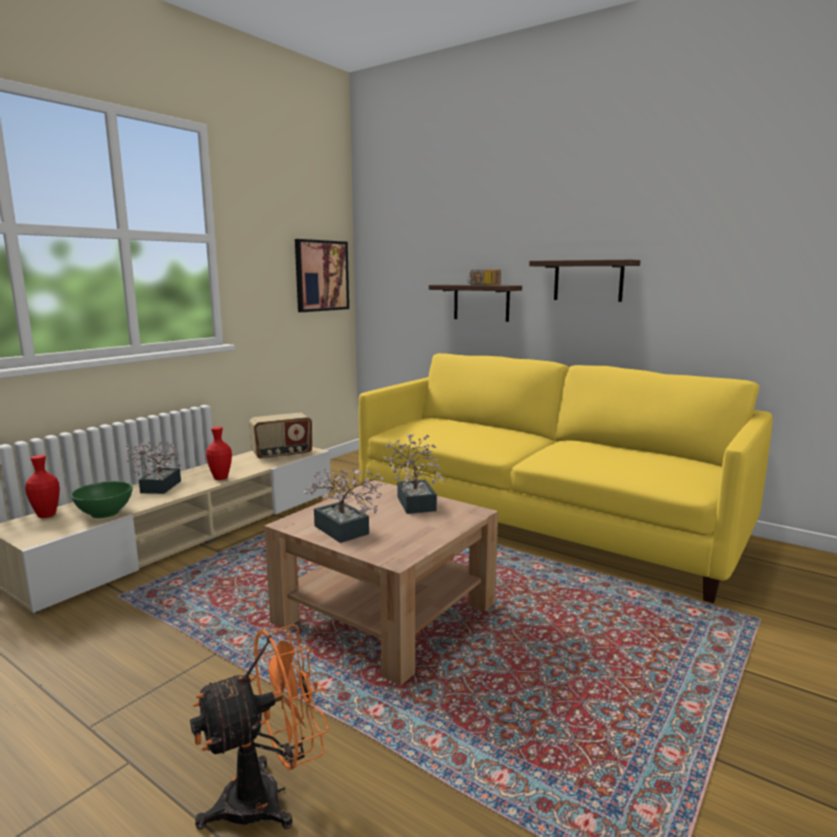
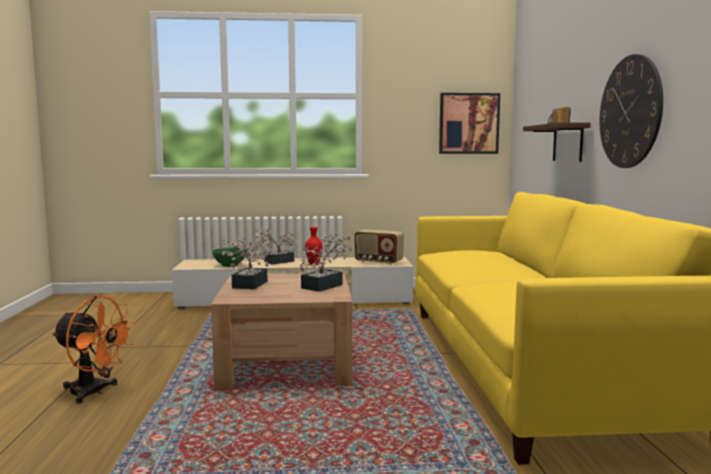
camera: 50 degrees right, 5 degrees down
red vase [25,455,60,518] -> none
shelf [529,260,640,302] -> wall clock [600,54,663,168]

